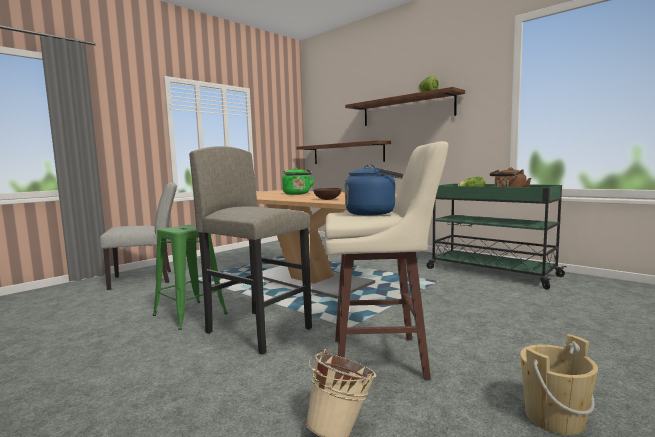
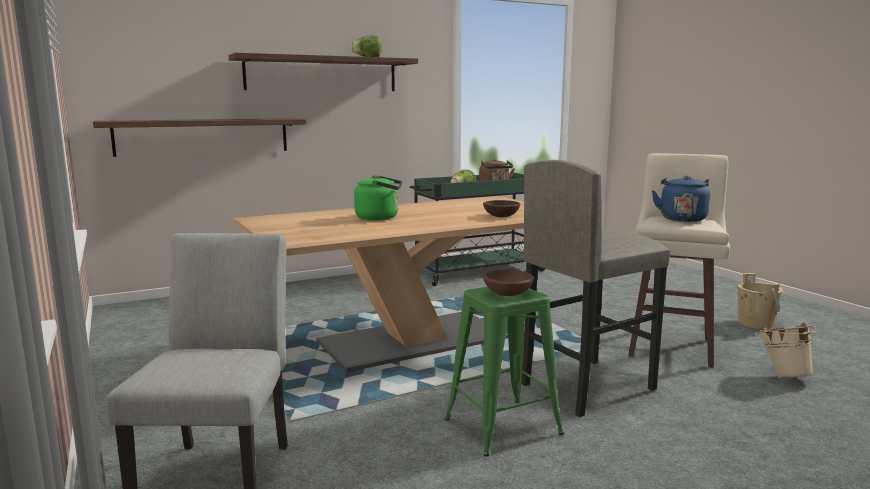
camera: 70 degrees left, 5 degrees up
none -> brown bowl [483,270,534,296]

